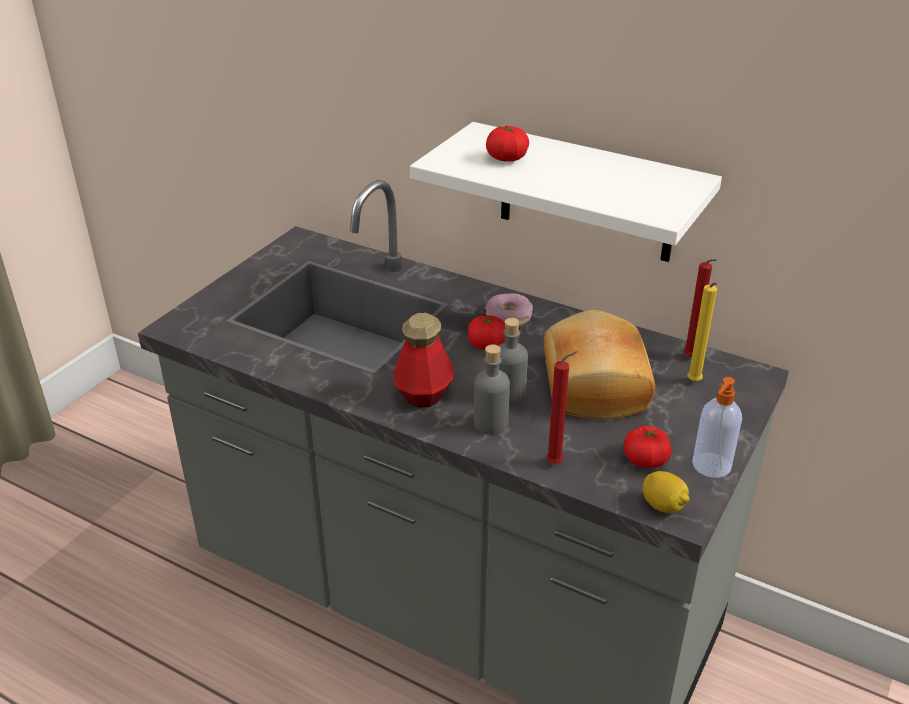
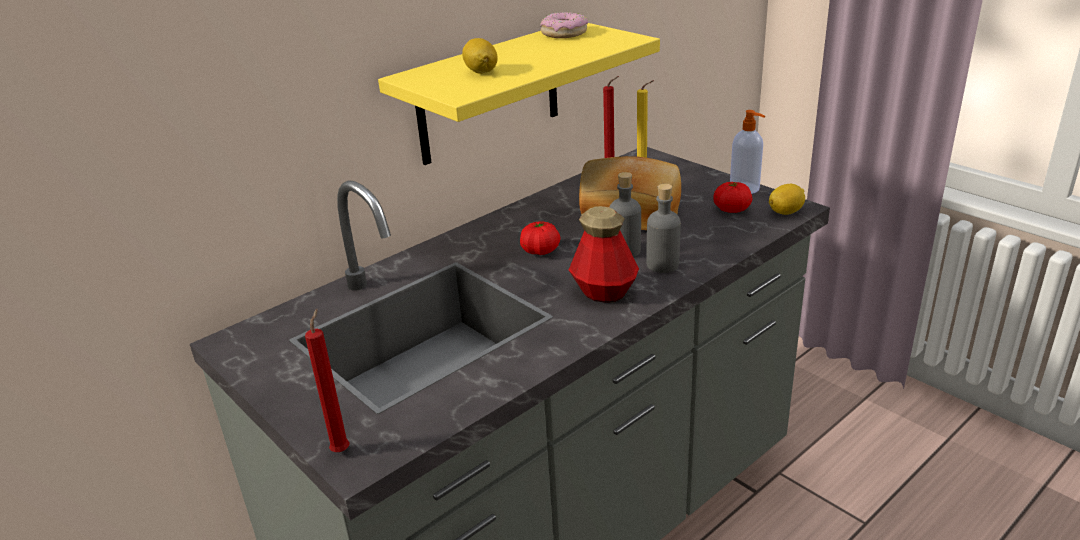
camera: 70 degrees left, 5 degrees down
white shelf [410,122,722,262] -> yellow shelf [378,23,660,165]
donut [485,293,533,326] -> donut moved to [540,12,588,38]
tomato [486,126,529,162] -> lemon [462,38,498,74]
red candle [546,351,578,464] -> red candle moved to [305,309,350,452]

